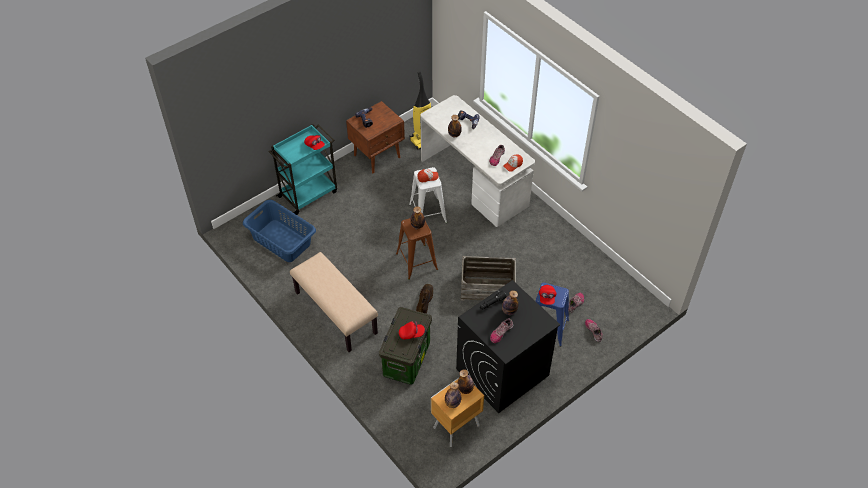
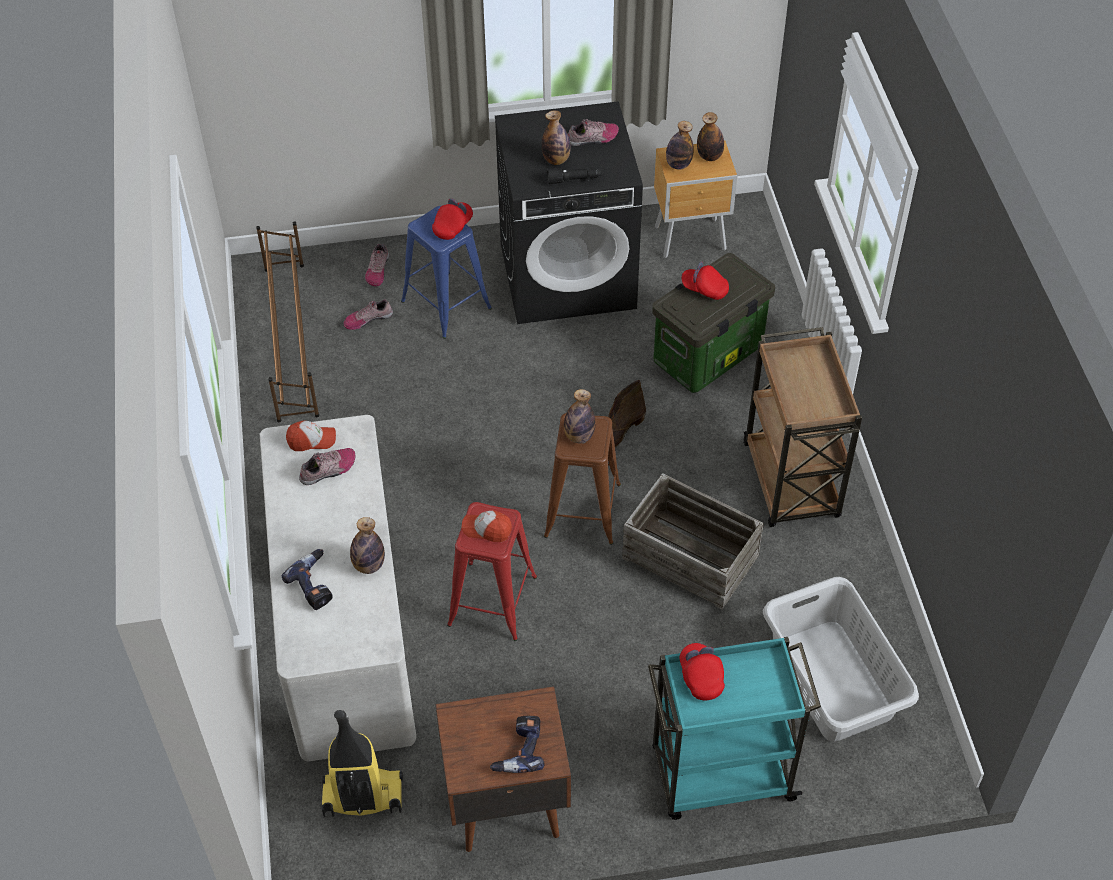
camera: 150 degrees left, 0 degrees up
blue laundry basket [243,200,316,262] -> grey laundry basket [763,577,919,742]
beige bench [290,252,378,352] -> brown cart [743,327,862,527]
white stool [409,167,447,223] -> red stool [447,502,537,641]
crate [461,256,516,301] -> crate moved to [622,473,764,610]
none -> brown shoe rack [256,222,319,422]

